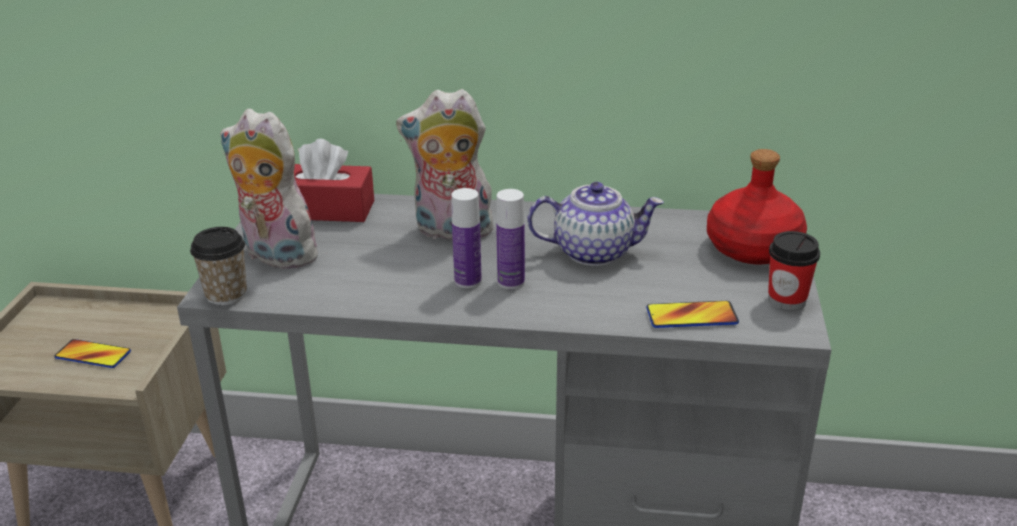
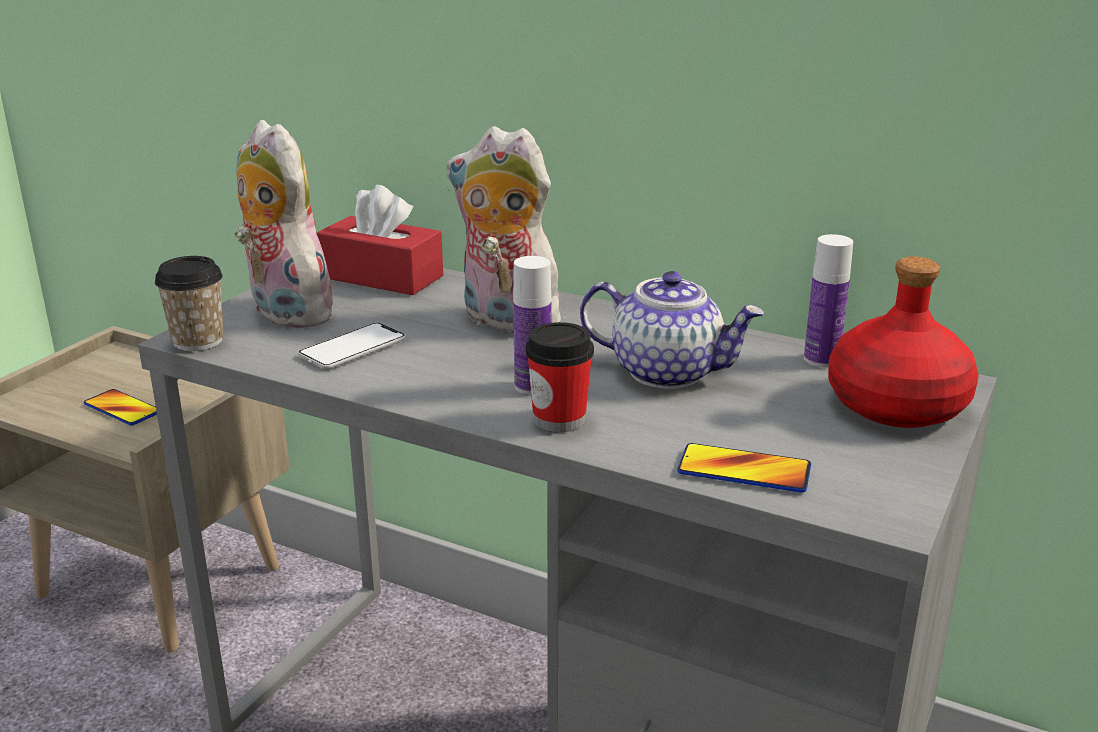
camera: 20 degrees right, 5 degrees down
bottle [451,188,482,288] -> bottle moved to [804,234,853,367]
cup [768,231,820,311] -> cup moved to [526,322,594,432]
none -> phone [298,323,406,369]

